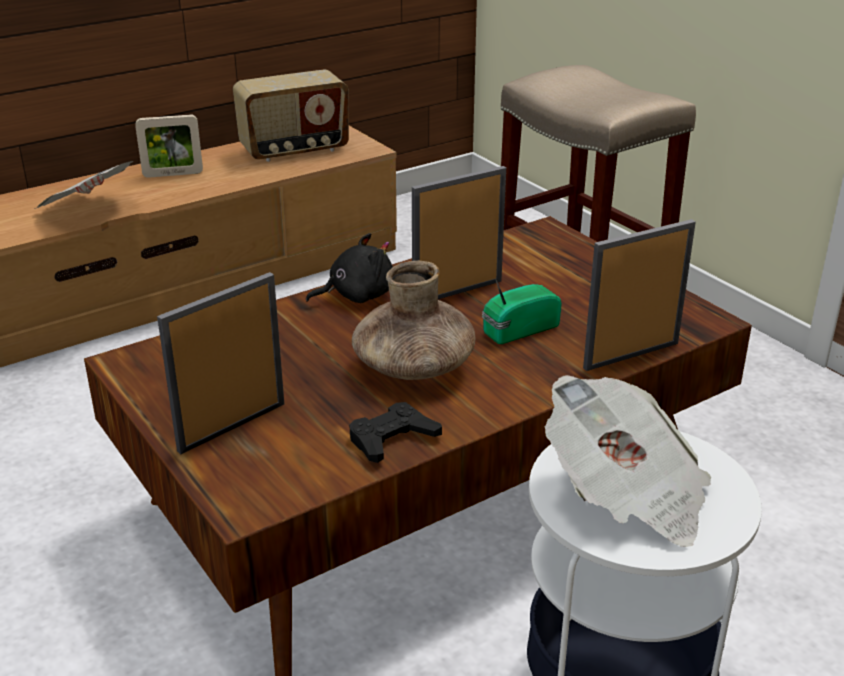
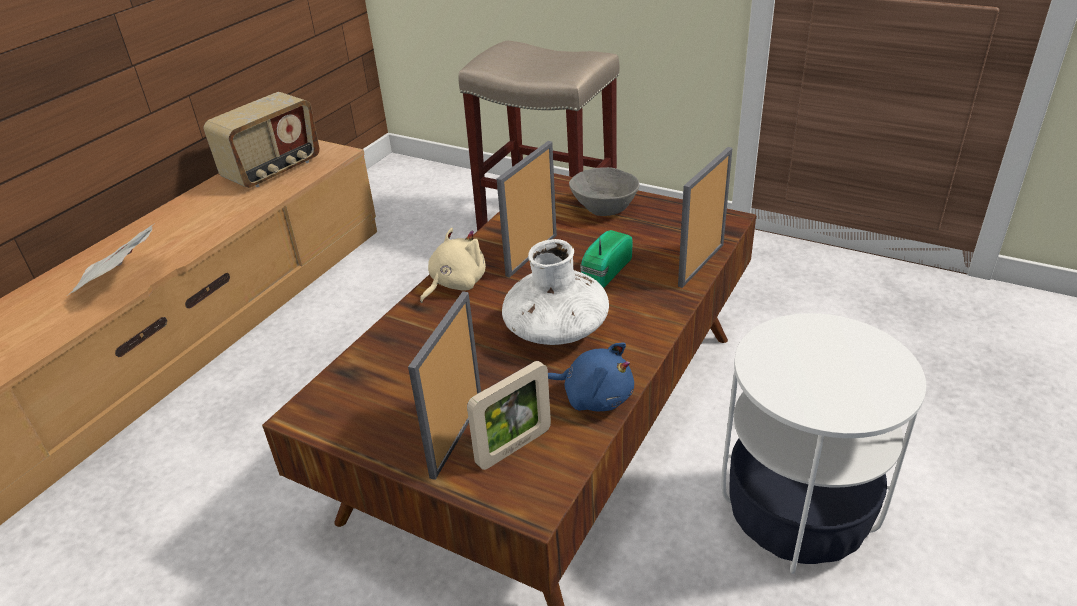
camera: 25 degrees left, 5 degrees up
picture frame [135,114,203,178] -> picture frame moved to [467,361,551,470]
black plush toy [306,233,393,303] -> beige plush toy [420,228,486,303]
black game controller [349,402,442,463] -> blue plush toy [548,342,634,411]
brown vase [352,261,475,380] -> white vase [502,239,609,345]
newspaper [545,375,711,547] -> none
none -> grey bowl [569,167,639,216]

